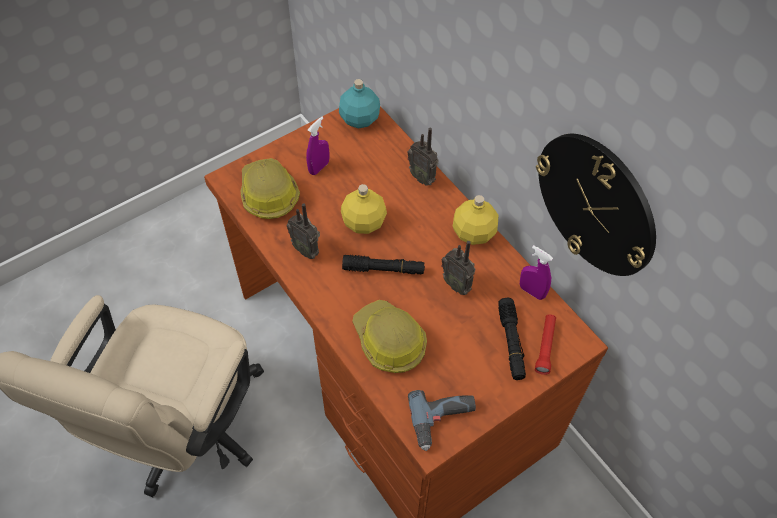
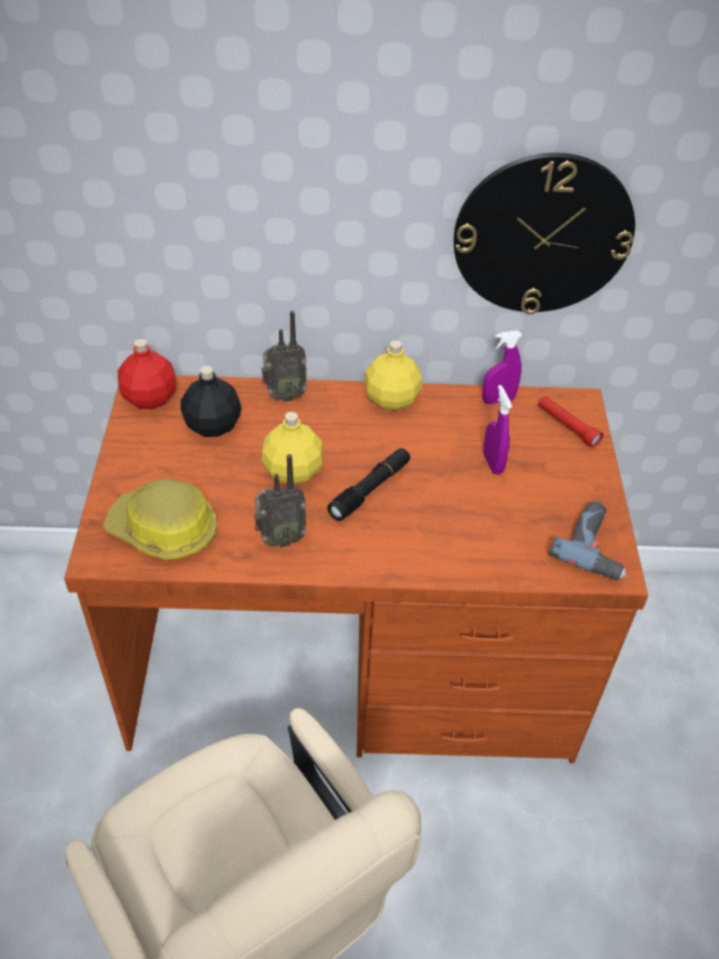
camera: 55 degrees left, 10 degrees down
purple spray bottle [306,117,329,175] -> purple spray bottle moved to [483,385,512,475]
turquoise bottle [339,79,380,129] -> red bottle [118,339,177,409]
hard hat [352,300,427,373] -> none
radio [441,241,476,295] -> none
black flashlight [498,298,526,380] -> none
none -> black bottle [181,366,241,437]

